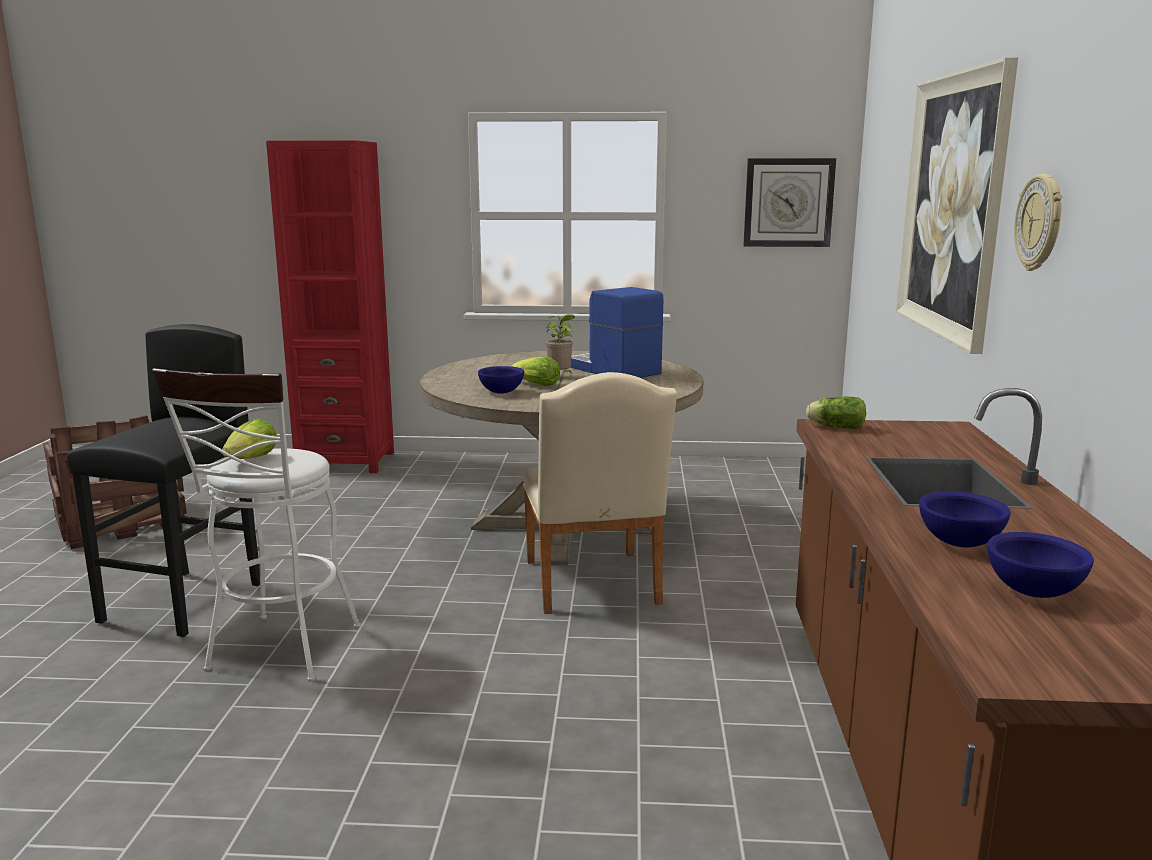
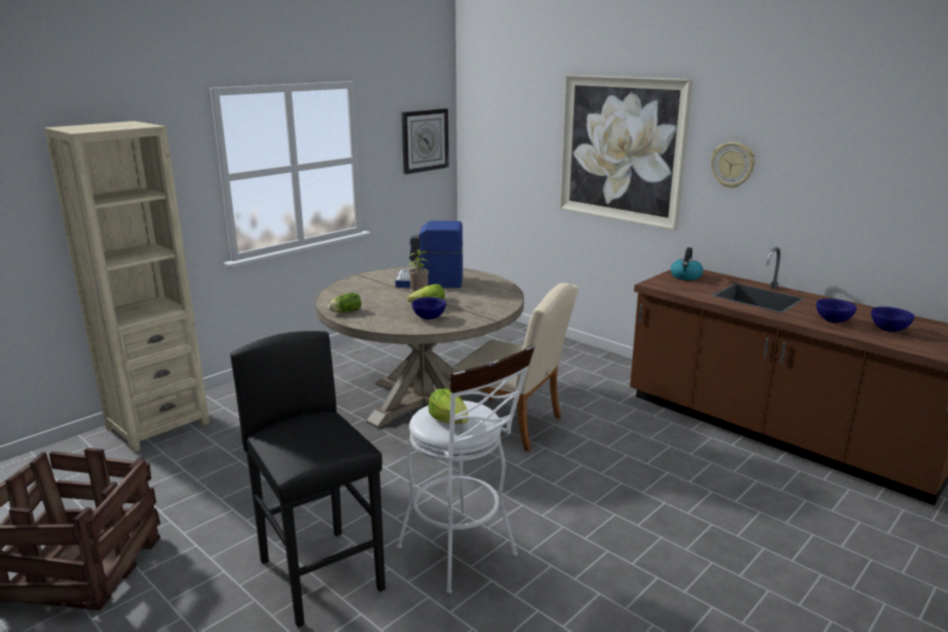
camera: 50 degrees left, 5 degrees up
red bookcase [266,140,394,473] -> beige bookcase [44,121,210,452]
lettuce [806,397,866,429] -> lettuce moved to [328,293,361,313]
none -> kettle [671,247,703,280]

